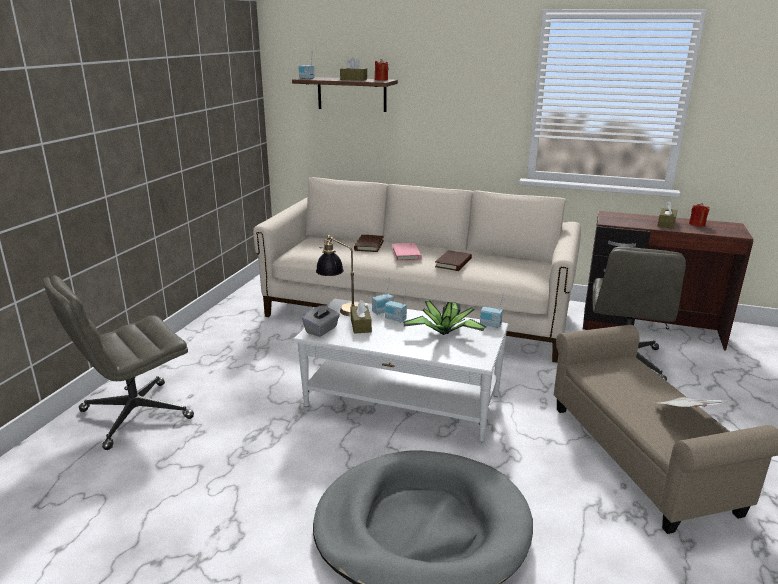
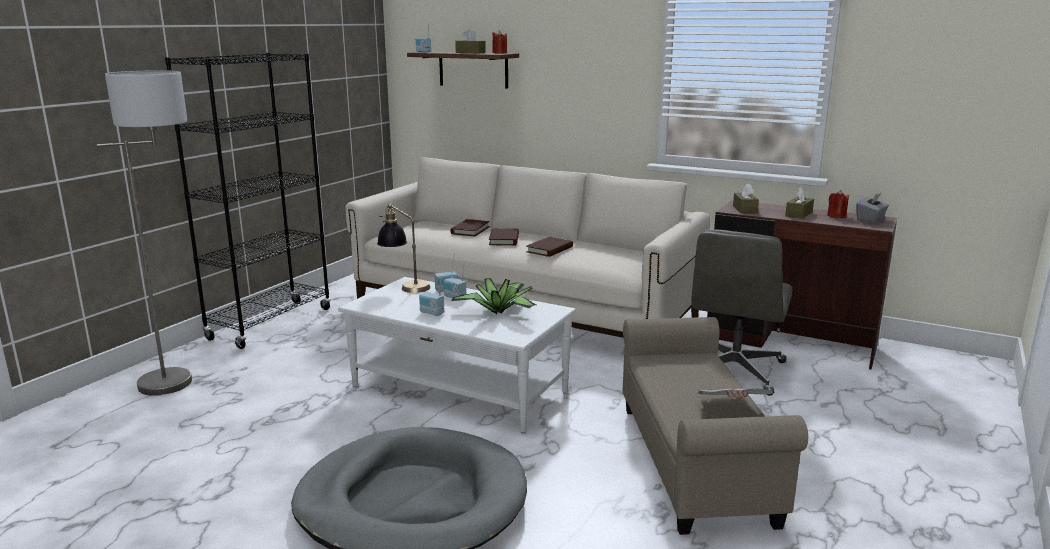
camera: 10 degrees right, 5 degrees down
grey office chair [43,275,194,450] -> grey floor lamp [97,70,192,396]
grey tissue box [302,304,340,337] -> grey tissue box moved to [856,193,889,223]
brown tissue box [350,300,372,334] -> brown tissue box moved to [733,183,759,213]
pink book [392,243,422,261] -> brown book [489,228,519,246]
radio [480,293,504,328] -> radio moved to [419,276,444,316]
none -> black bookcase [165,52,331,349]

